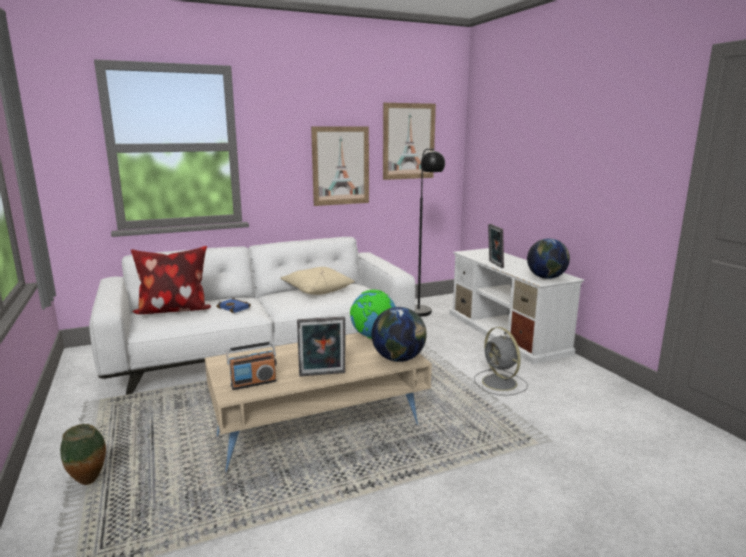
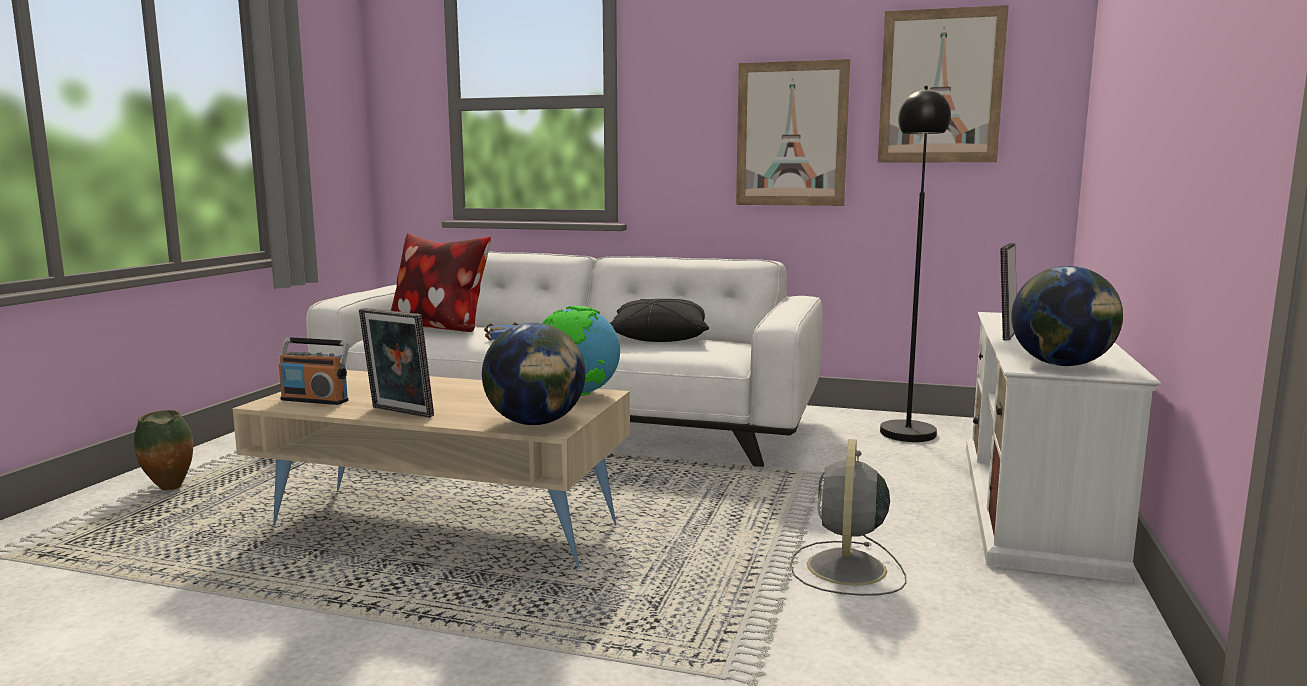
camera: 40 degrees right, 5 degrees down
beige pillow [280,266,355,295] -> black pillow [610,299,709,342]

